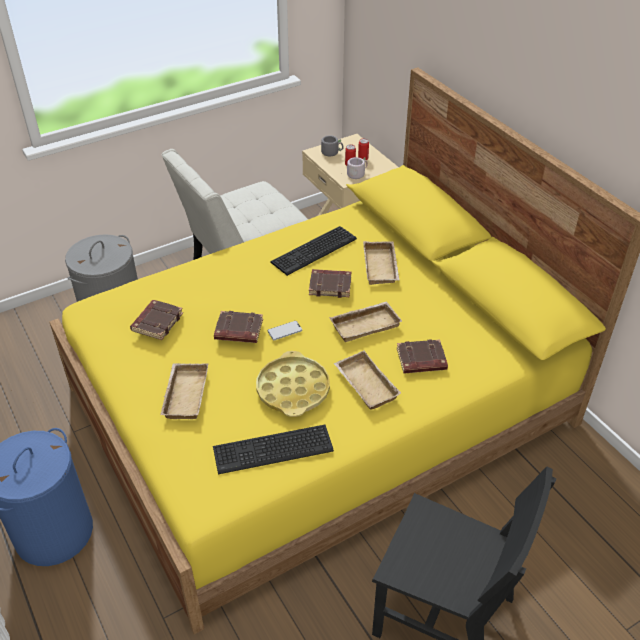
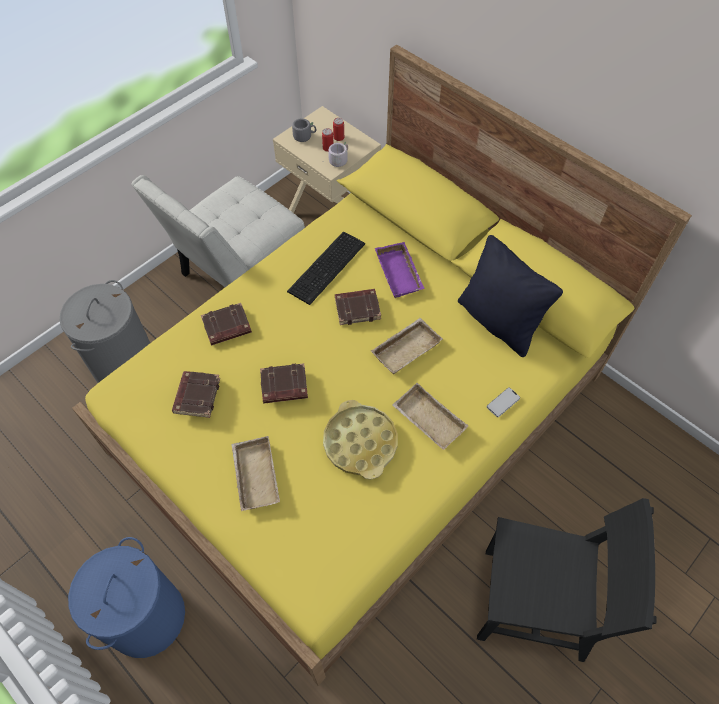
camera: 15 degrees left, 15 degrees up
keyboard [213,425,334,474] -> none
phone [268,321,302,340] -> phone moved to [487,387,520,417]
beige tray [363,241,399,285] -> purple tray [375,242,425,298]
brown book [397,339,448,374] -> brown book moved to [201,303,252,345]
none -> black pillow [458,235,563,357]

